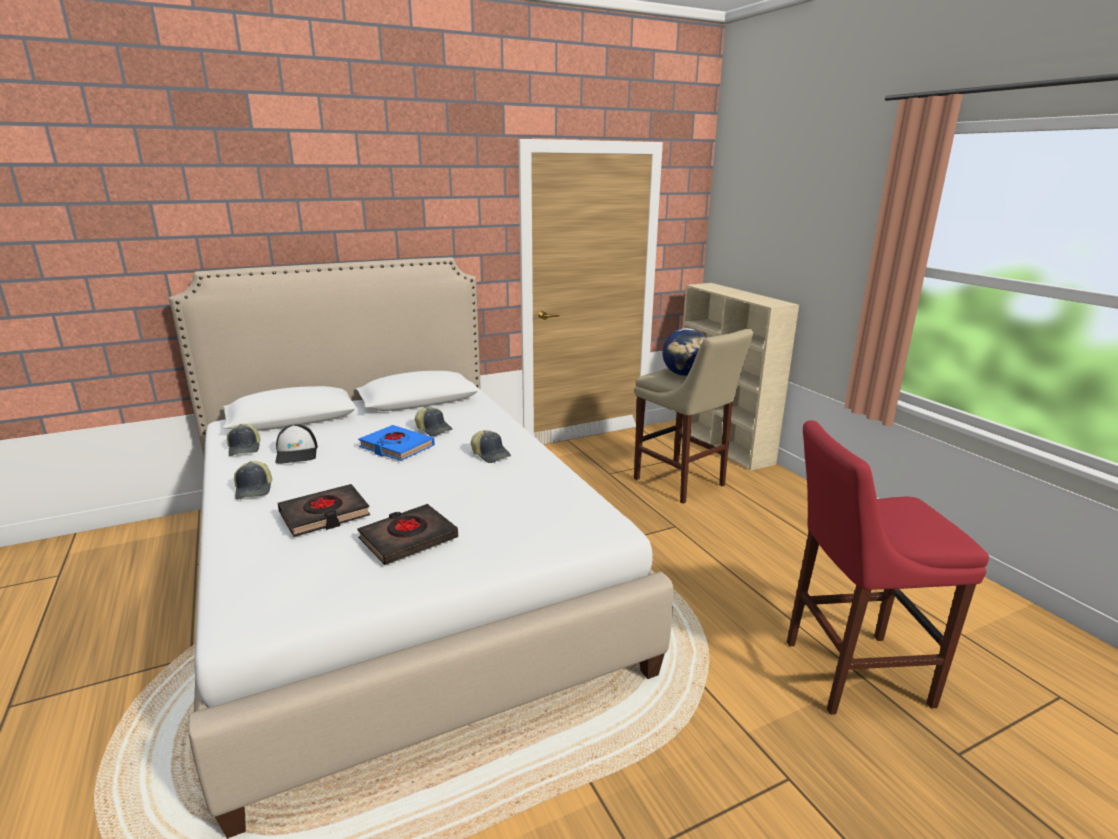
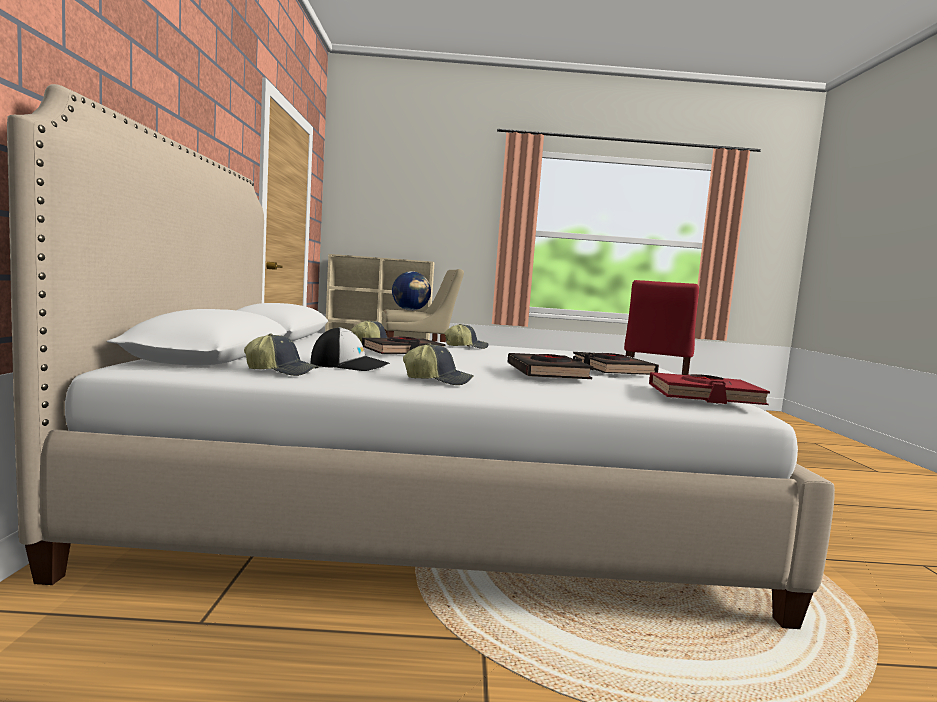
camera: 65 degrees left, 15 degrees down
blue book [358,425,435,461] -> black book [362,337,446,354]
none -> red book [649,372,770,405]

